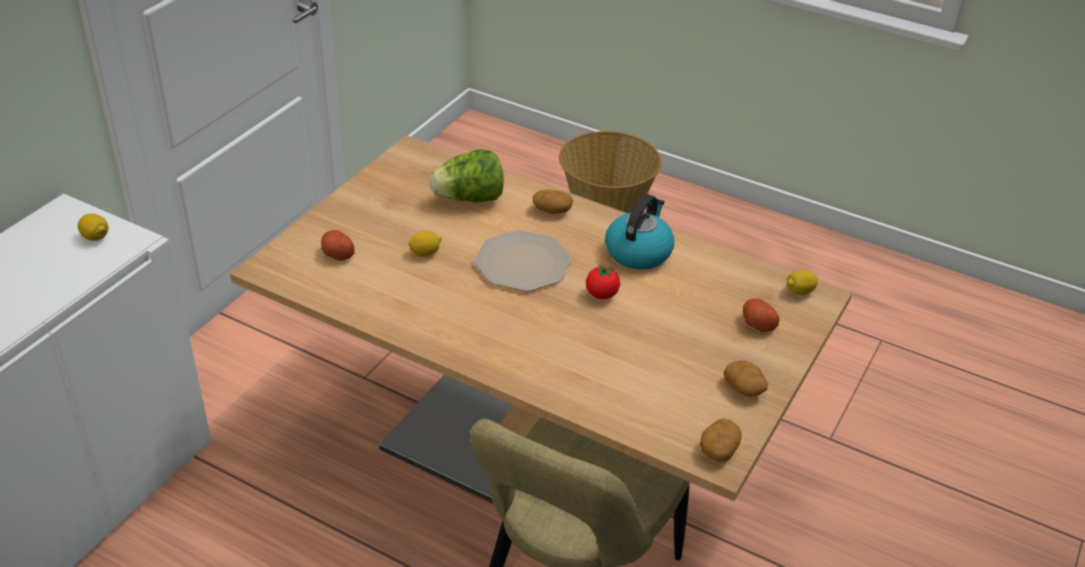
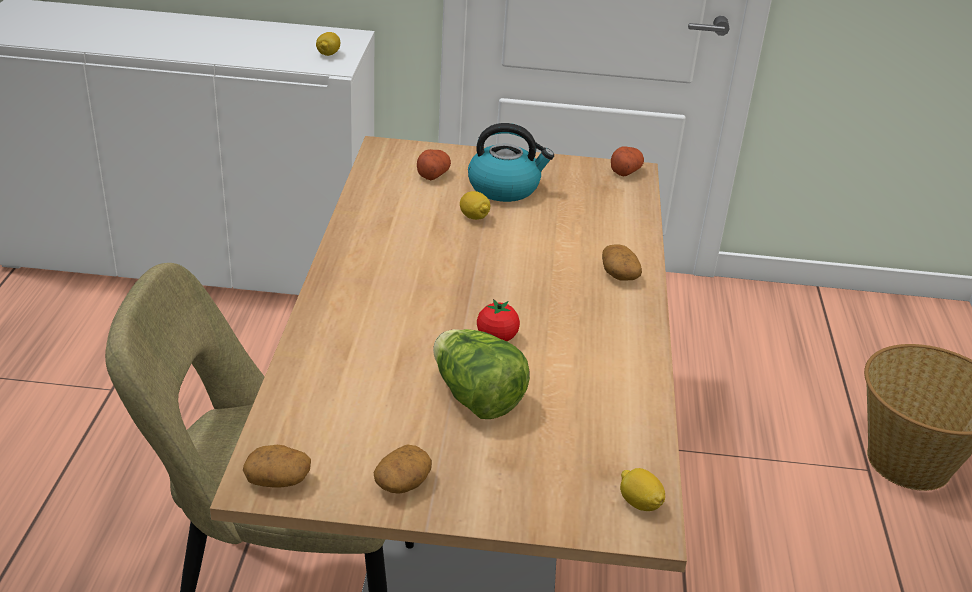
camera: 65 degrees right, 5 degrees down
lettuce [430,149,504,203] -> lettuce moved to [433,329,530,419]
plate [474,230,572,291] -> none
kettle [605,194,674,270] -> kettle moved to [468,123,554,202]
potato [743,298,779,332] -> potato moved to [611,146,644,177]

